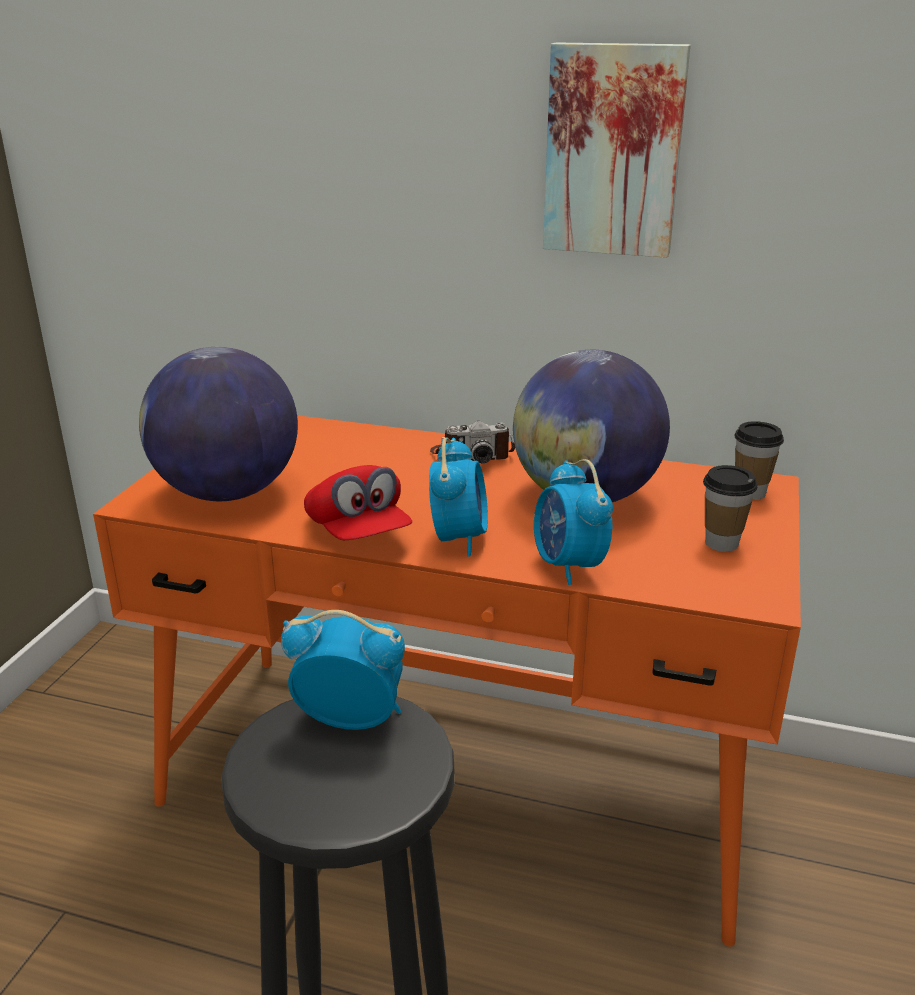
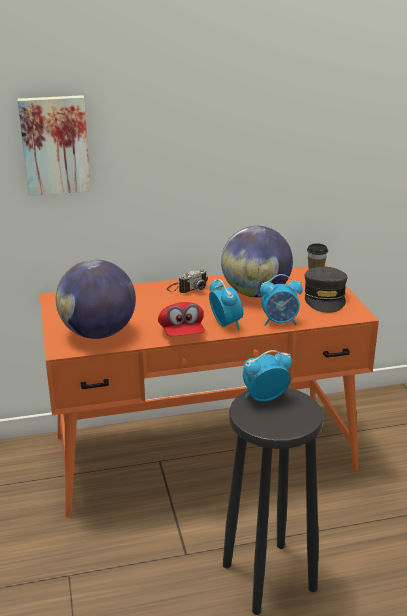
camera: 30 degrees left, 0 degrees up
red cap [304,465,412,540] -> red cap turned 45 degrees clockwise [158,302,205,336]
alarm clock [534,459,613,585] -> alarm clock turned 45 degrees counterclockwise [260,274,303,326]
picture [543,42,691,258] -> picture moved to [18,95,91,196]
cup [703,465,757,552] -> grey cap [304,267,347,313]

